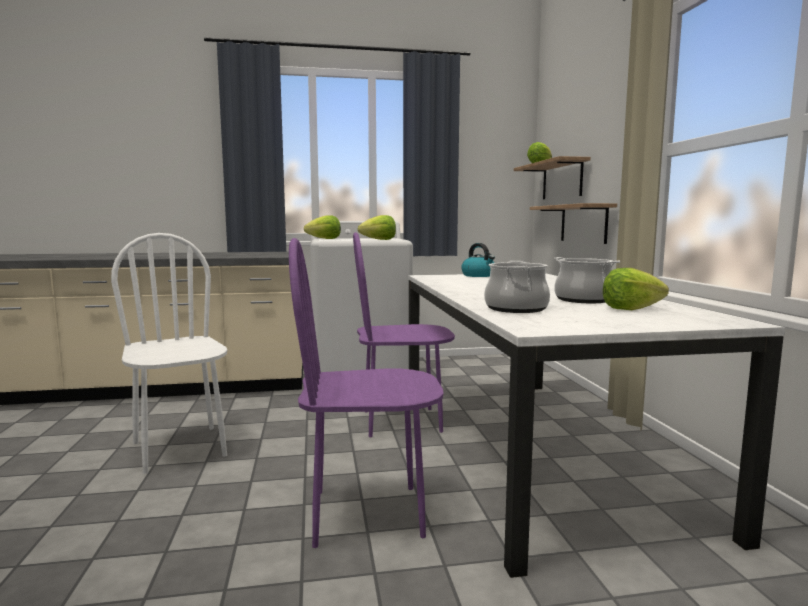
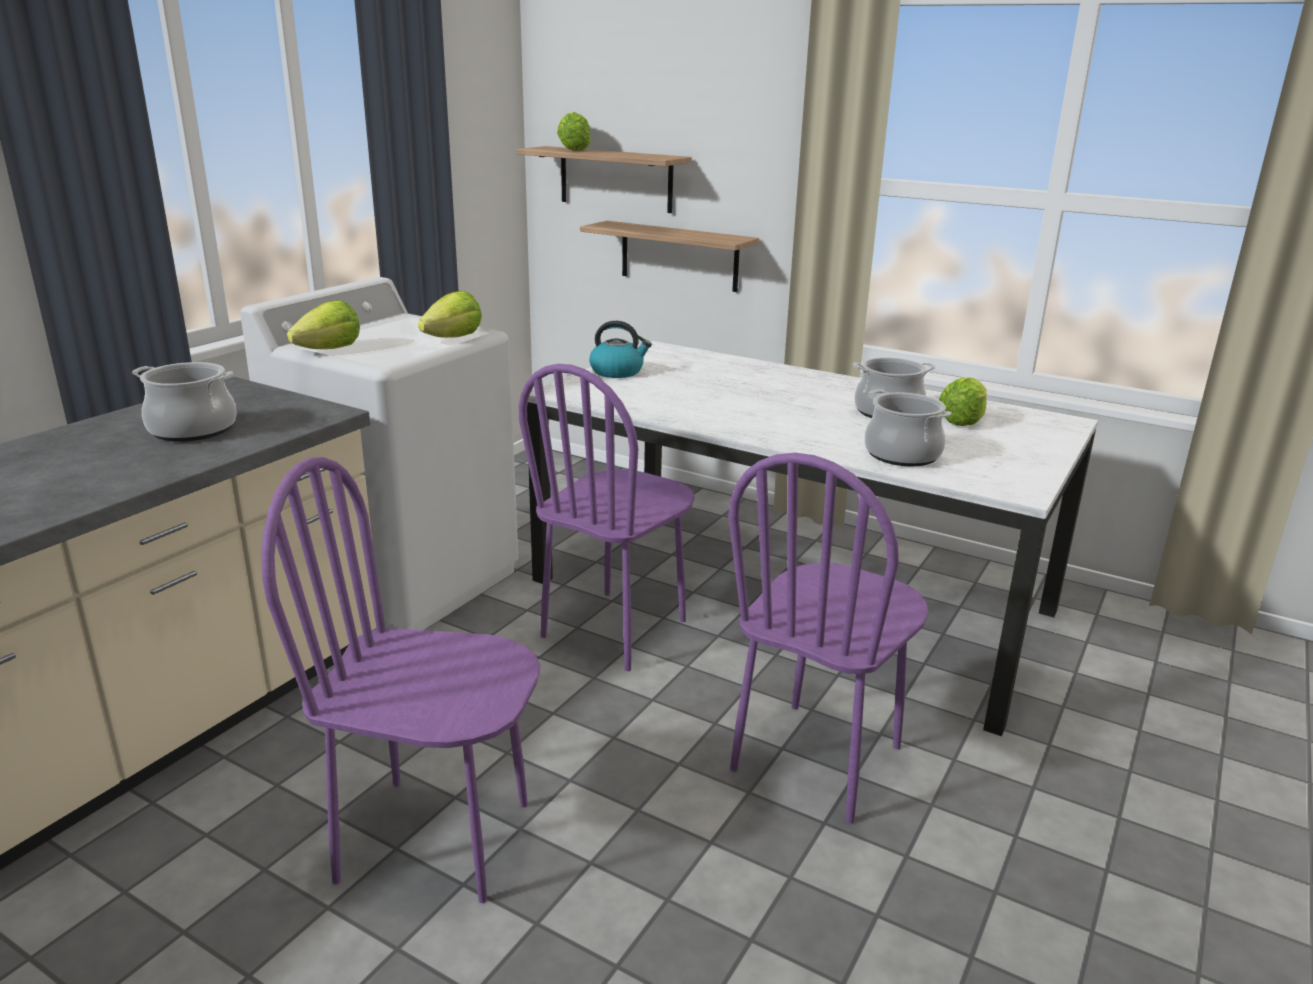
camera: 50 degrees left, 15 degrees up
white chair [111,233,227,474] -> purple chair [261,457,541,903]
none -> cooking pot [132,362,236,442]

